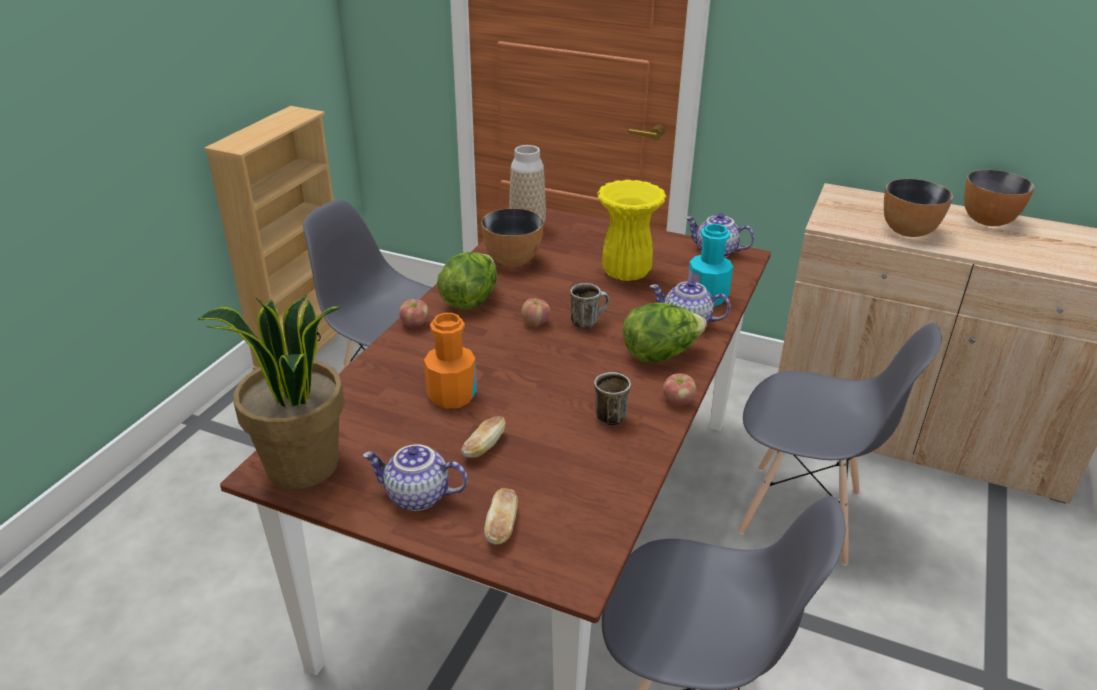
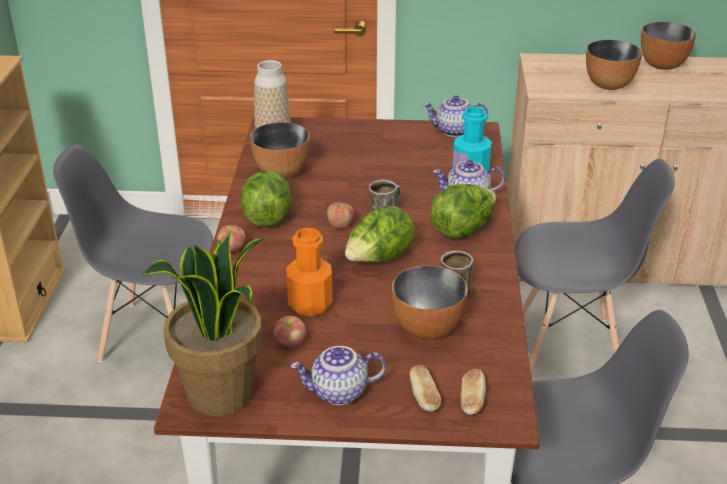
camera: 20 degrees left, 0 degrees up
bread [461,416,505,458] -> bread moved to [461,369,486,415]
yellow vase [597,180,666,281] -> none
apple [663,373,697,406] -> apple moved to [274,316,306,347]
none -> lettuce [345,205,415,262]
none -> bowl [392,265,468,339]

